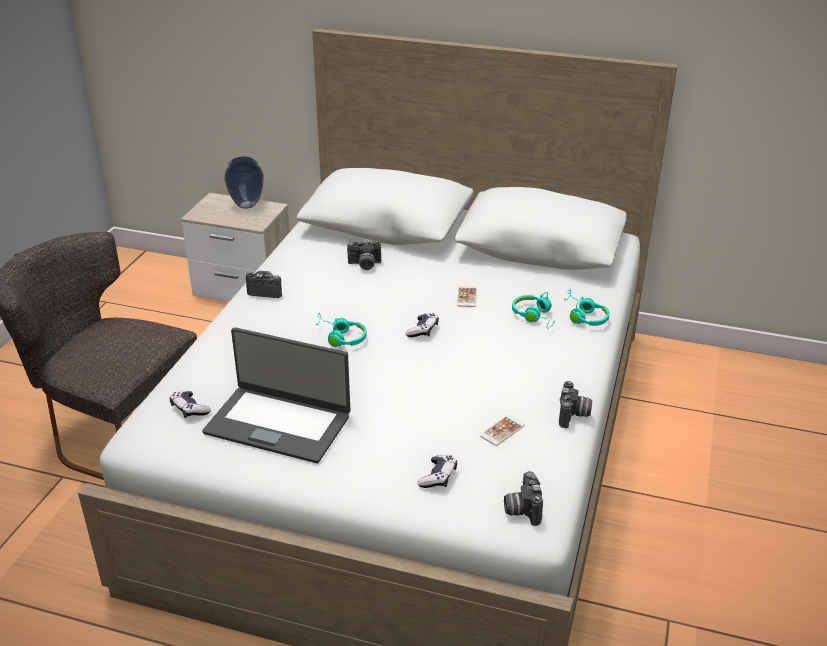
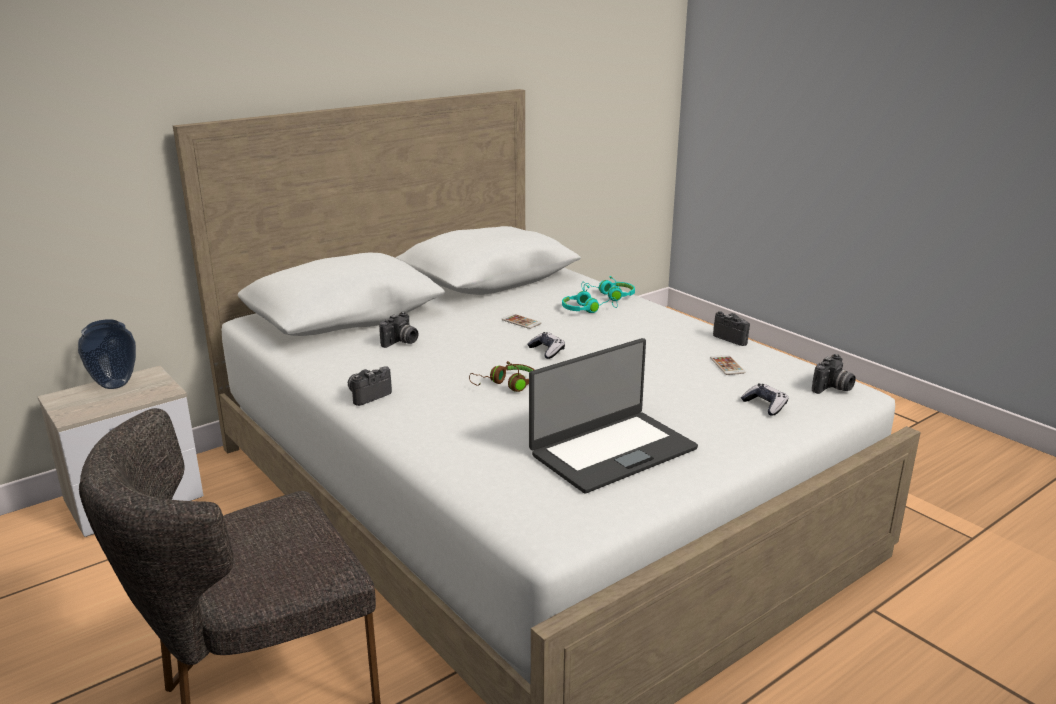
camera: 55 degrees left, 10 degrees down
game controller [169,391,211,418] -> none
turquoise headphones [316,313,367,347] -> brown headphones [469,361,535,392]
camera [504,471,543,526] -> camera turned 75 degrees counterclockwise [812,354,856,394]

